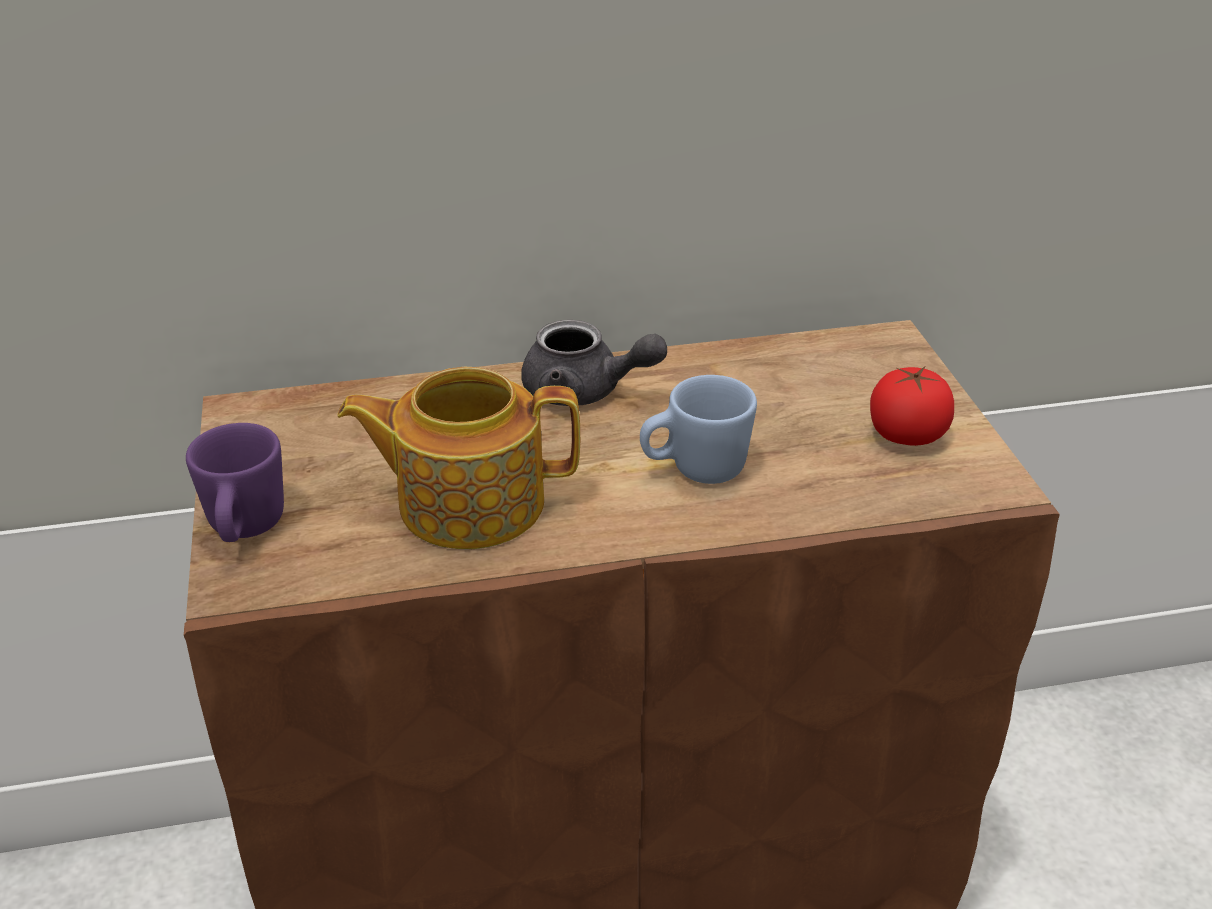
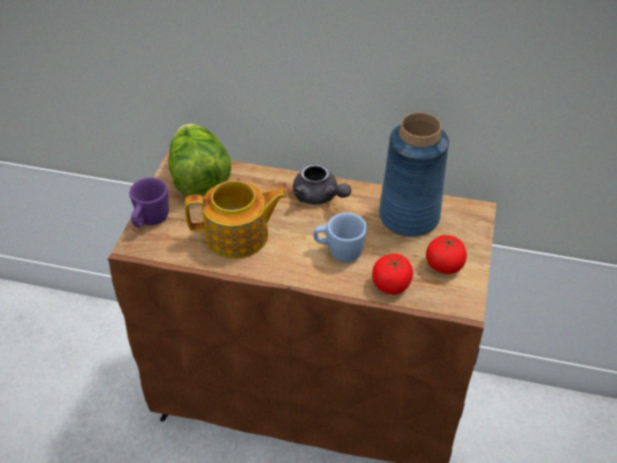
camera: 25 degrees right, 10 degrees up
teapot [337,367,580,550] -> teapot turned 150 degrees clockwise [185,180,287,259]
none -> lettuce [168,124,231,197]
none -> tomato [372,254,413,295]
none -> blue vase [379,112,449,237]

